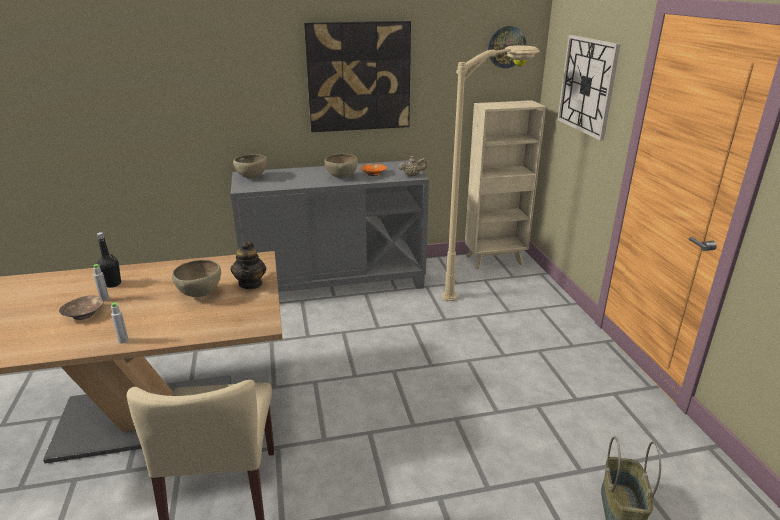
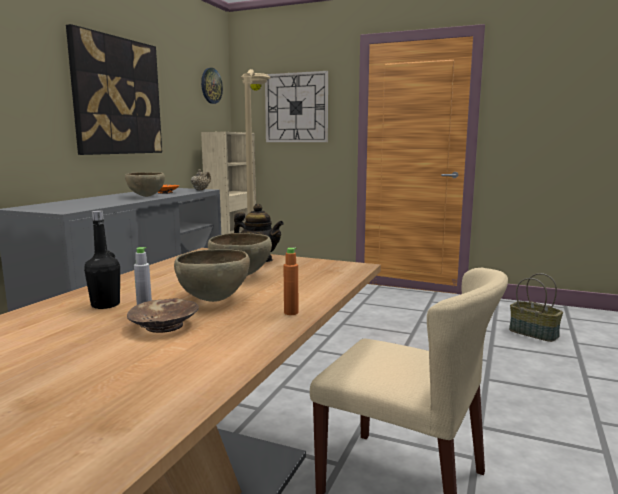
camera: 55 degrees left, 15 degrees down
grey bottle [111,302,129,344] -> orange bottle [283,248,298,315]
brown bowl [233,154,267,179] -> brown bowl moved to [174,249,250,302]

